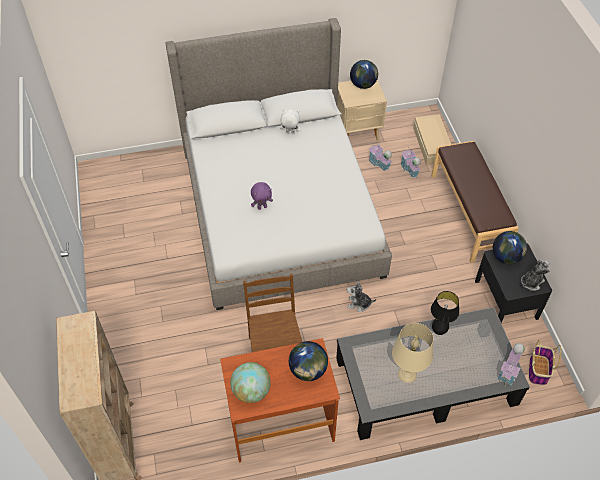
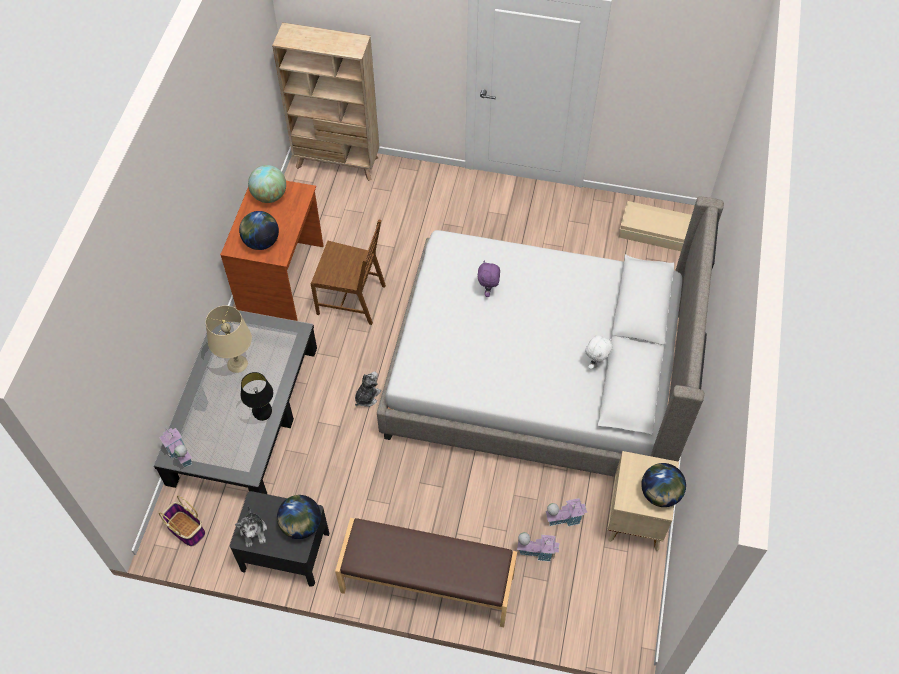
camera: 115 degrees right, 5 degrees up
beige storage box [413,114,451,165] -> beige storage box moved to [619,201,692,251]

